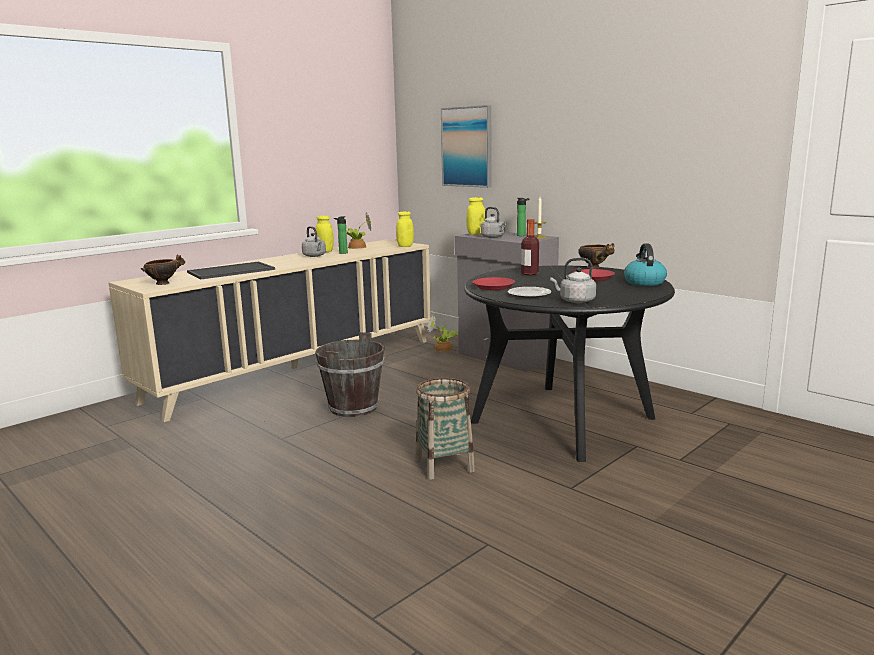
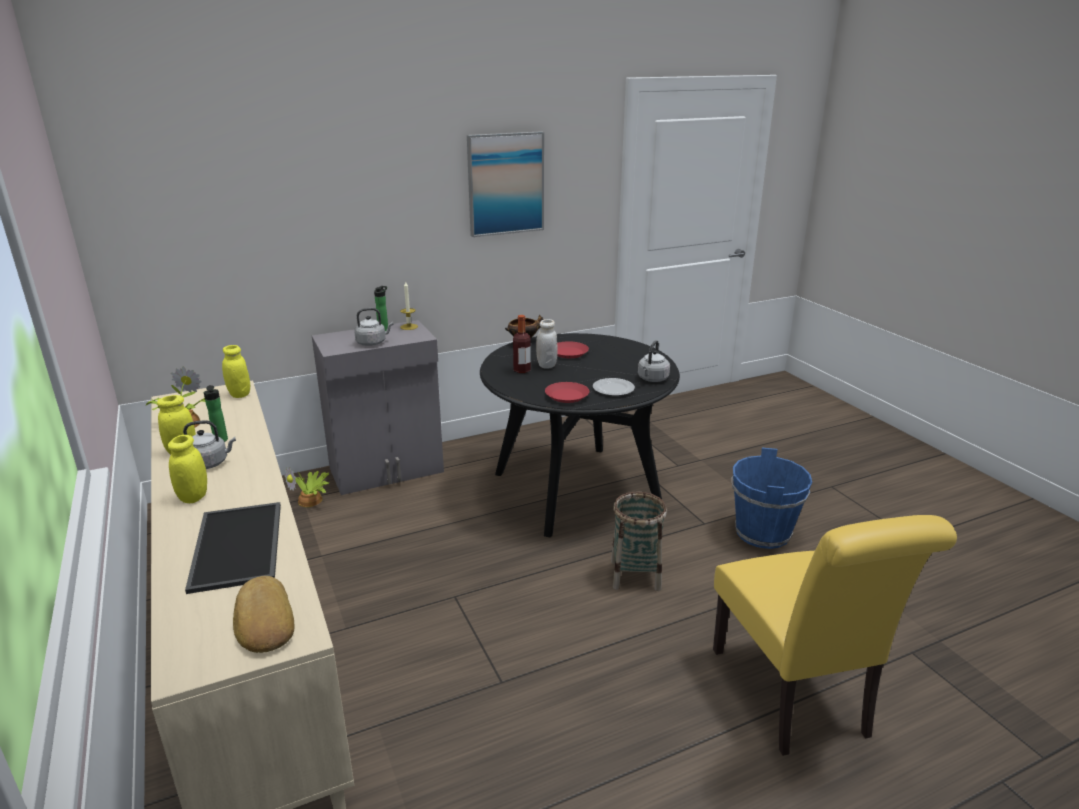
camera: 70 degrees left, 10 degrees up
bowl [141,254,185,285] -> bread [233,576,295,653]
brown bucket [315,332,385,417] -> none
picture [441,105,491,188] -> picture moved to [467,131,544,237]
yellow jar [466,197,485,235] -> yellow jar moved to [168,435,207,503]
kettle [624,243,667,286] -> none
none -> white jar [536,319,558,369]
none -> yellow chair [713,515,957,756]
none -> blue bucket [732,448,812,549]

